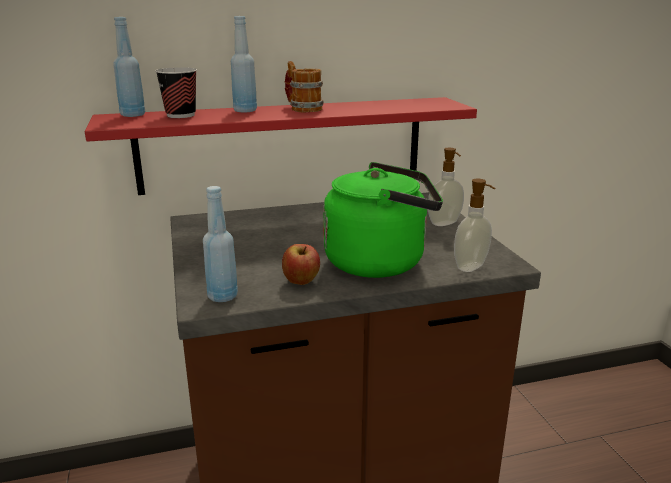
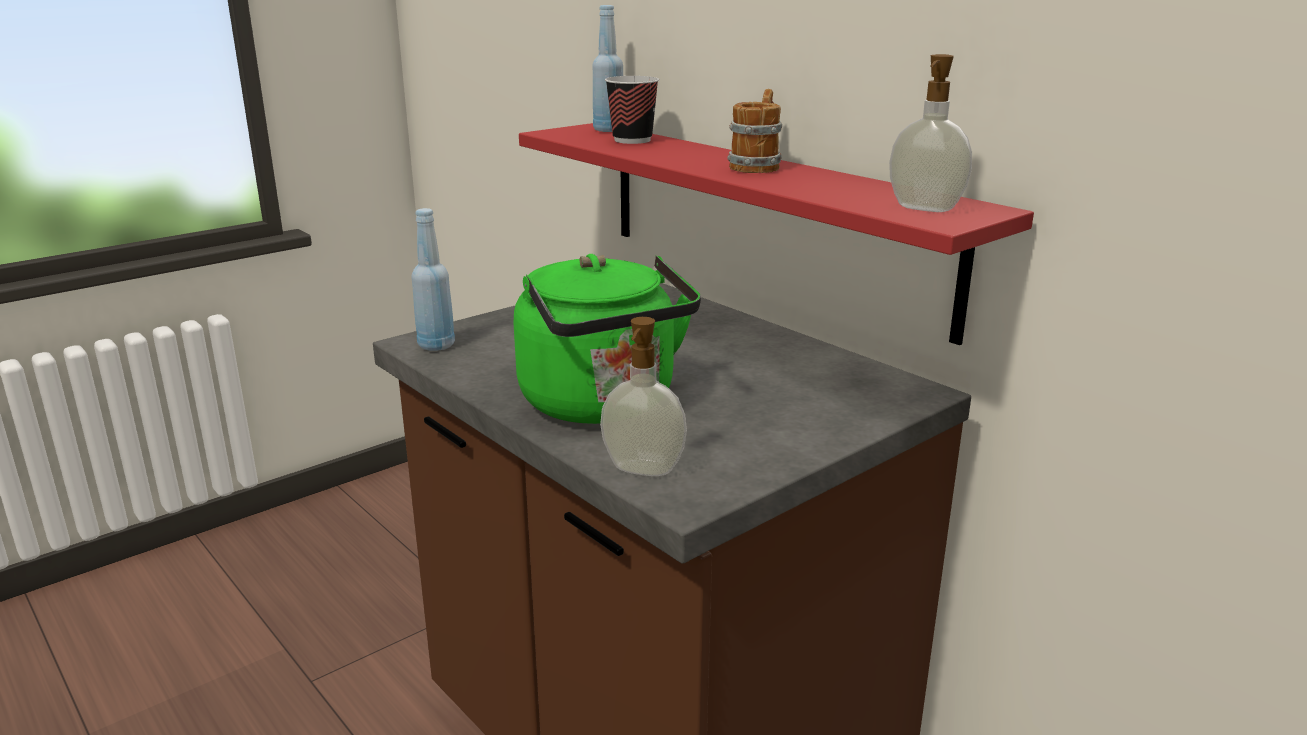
camera: 65 degrees right, 0 degrees up
blue bottle [231,16,257,112] -> none
apple [282,244,320,285] -> none
soap dispenser [428,148,464,226] -> soap dispenser moved to [889,54,972,212]

